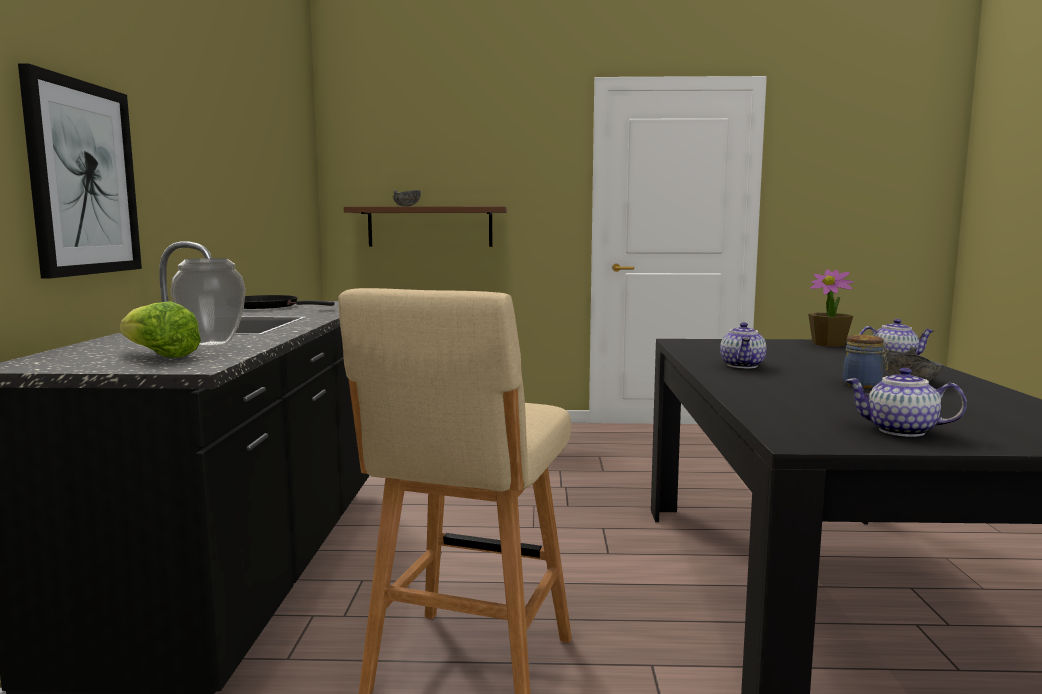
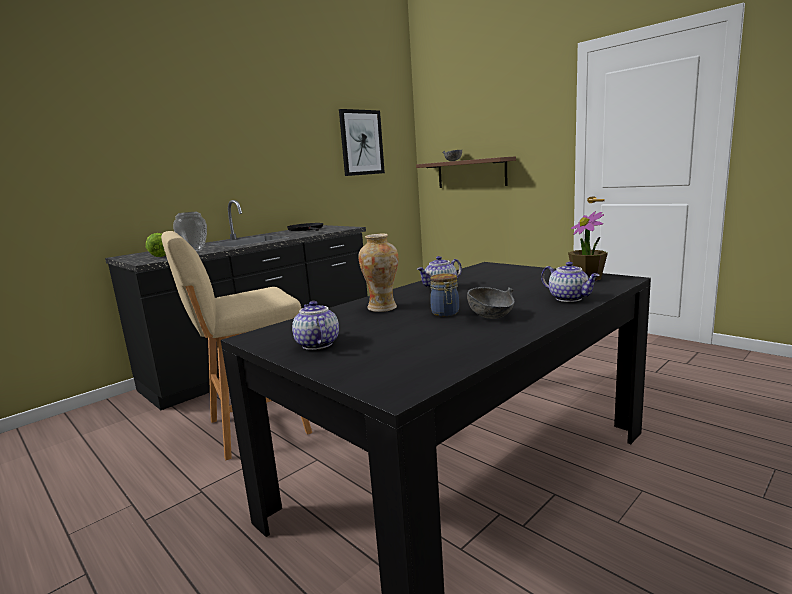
camera: 45 degrees right, 5 degrees up
picture [18,64,142,278] -> picture moved to [339,109,385,176]
none -> vase [358,234,398,312]

